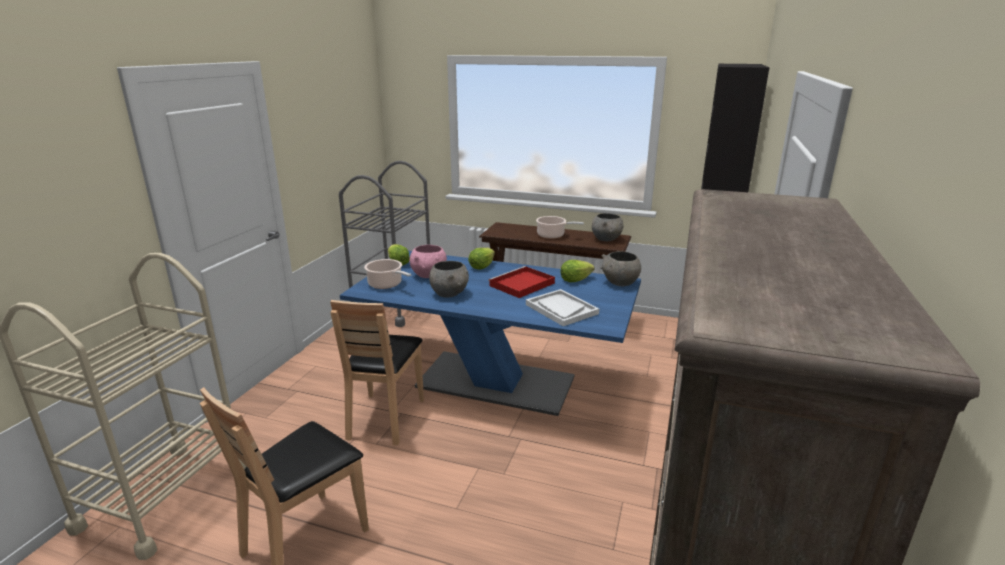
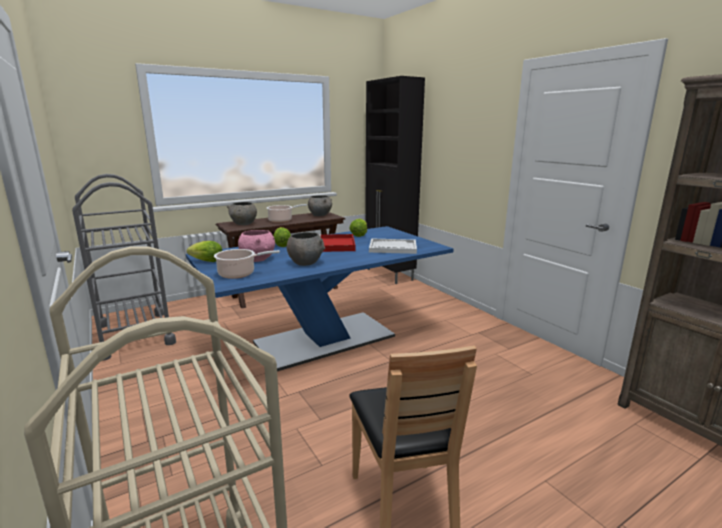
camera: 50 degrees left, 5 degrees down
brown chair [330,300,424,445] -> none
grey bowl [601,251,641,286] -> grey bowl moved to [227,202,257,225]

